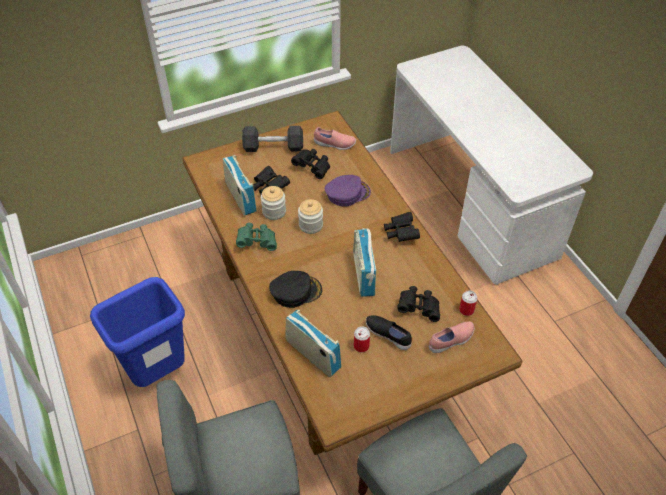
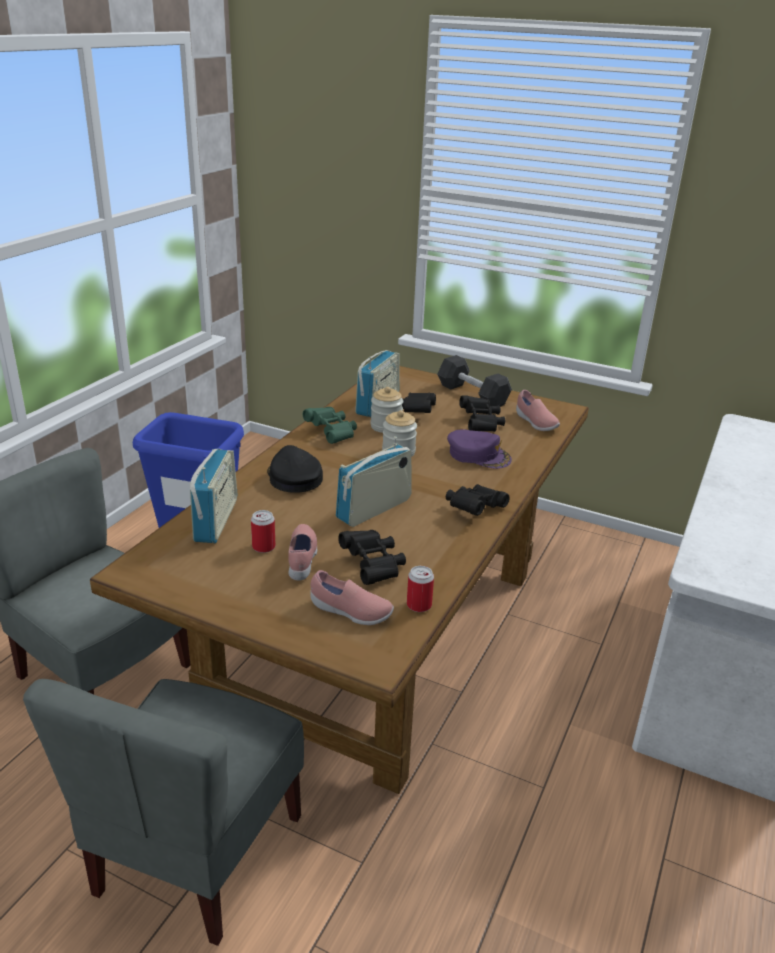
camera: 50 degrees right, 20 degrees down
black cap [269,271,322,308] -> black cap turned 150 degrees counterclockwise [267,445,323,493]
black shoe [366,315,412,350] -> pink shoe [288,524,317,581]

